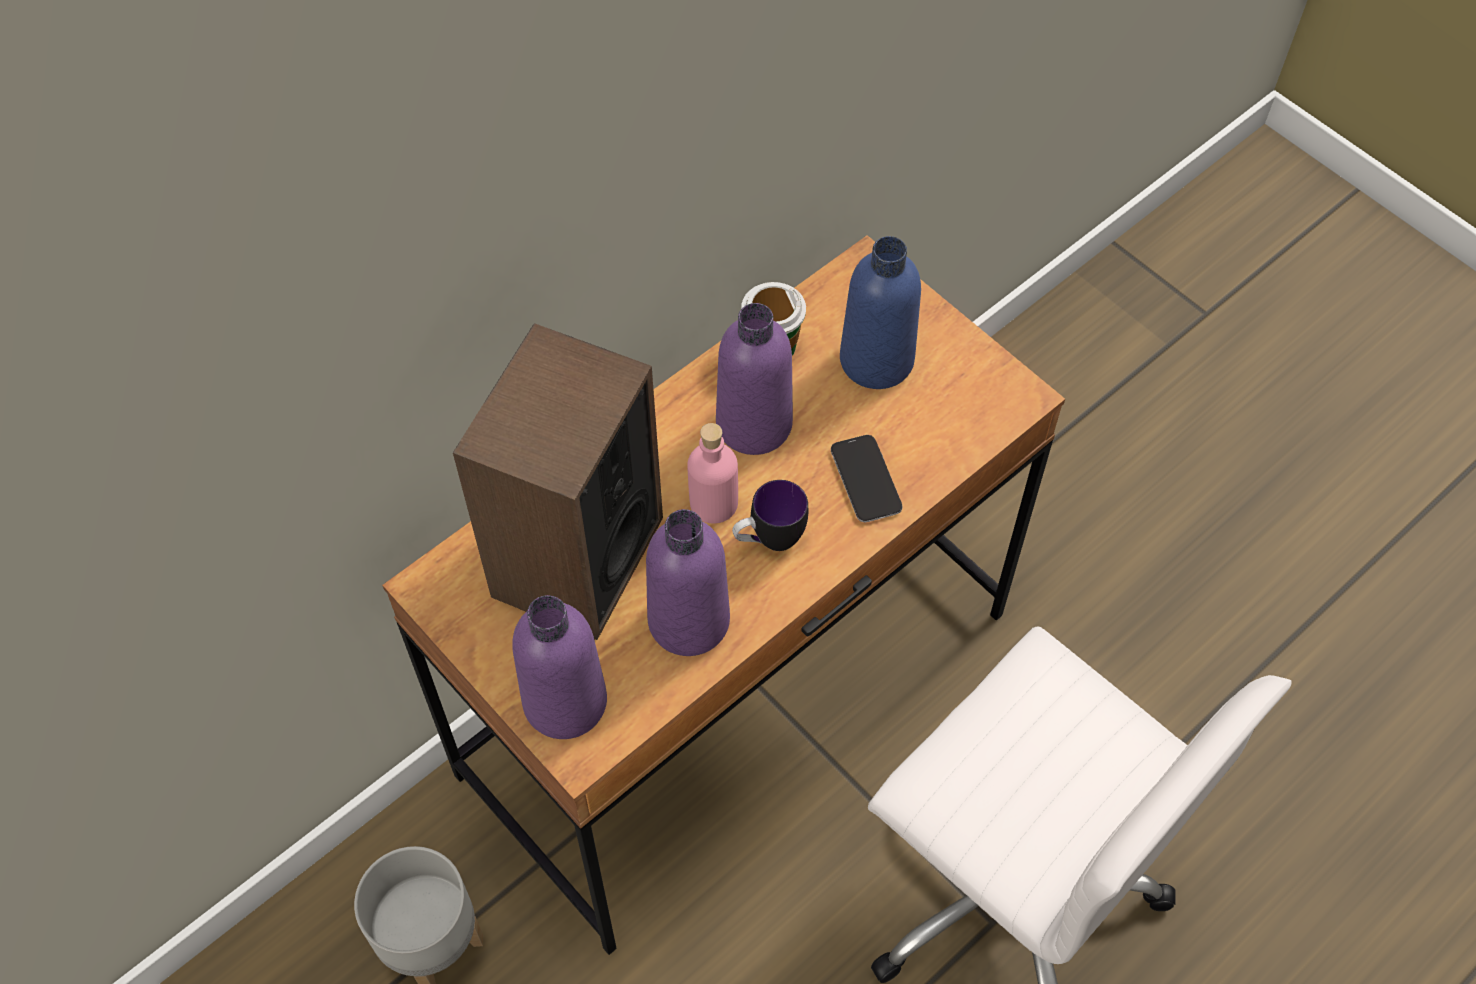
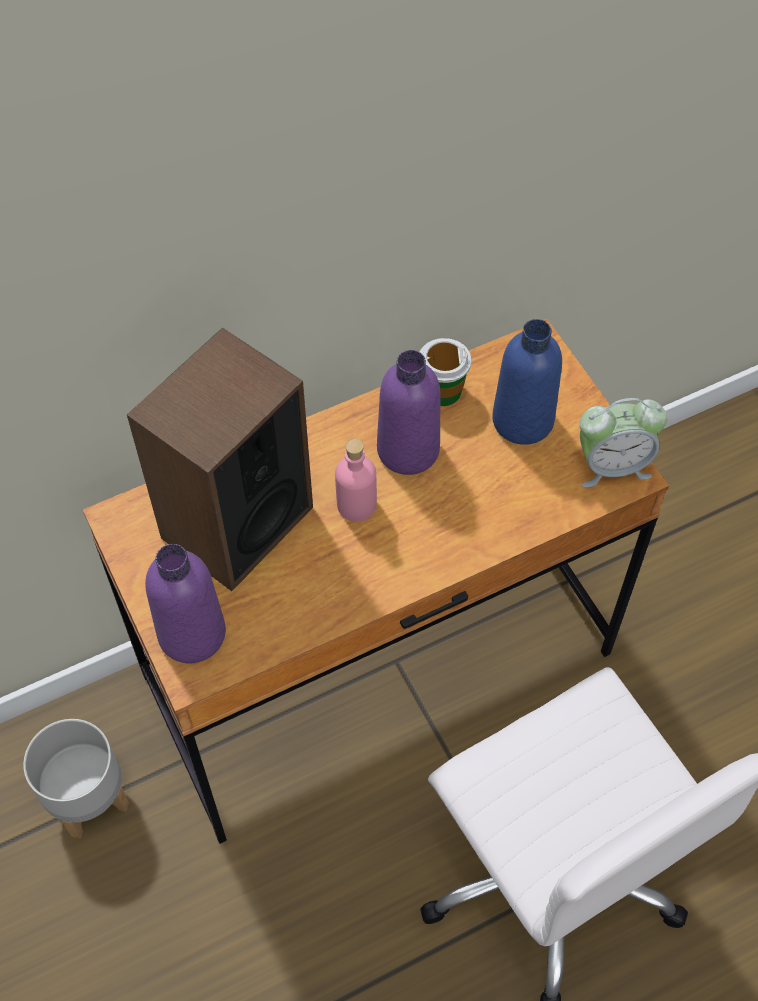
camera: 15 degrees right, 0 degrees up
purple bottle [646,509,730,656] -> none
mug [732,480,808,551] -> none
phone [831,435,903,522] -> none
none -> alarm clock [580,398,667,487]

